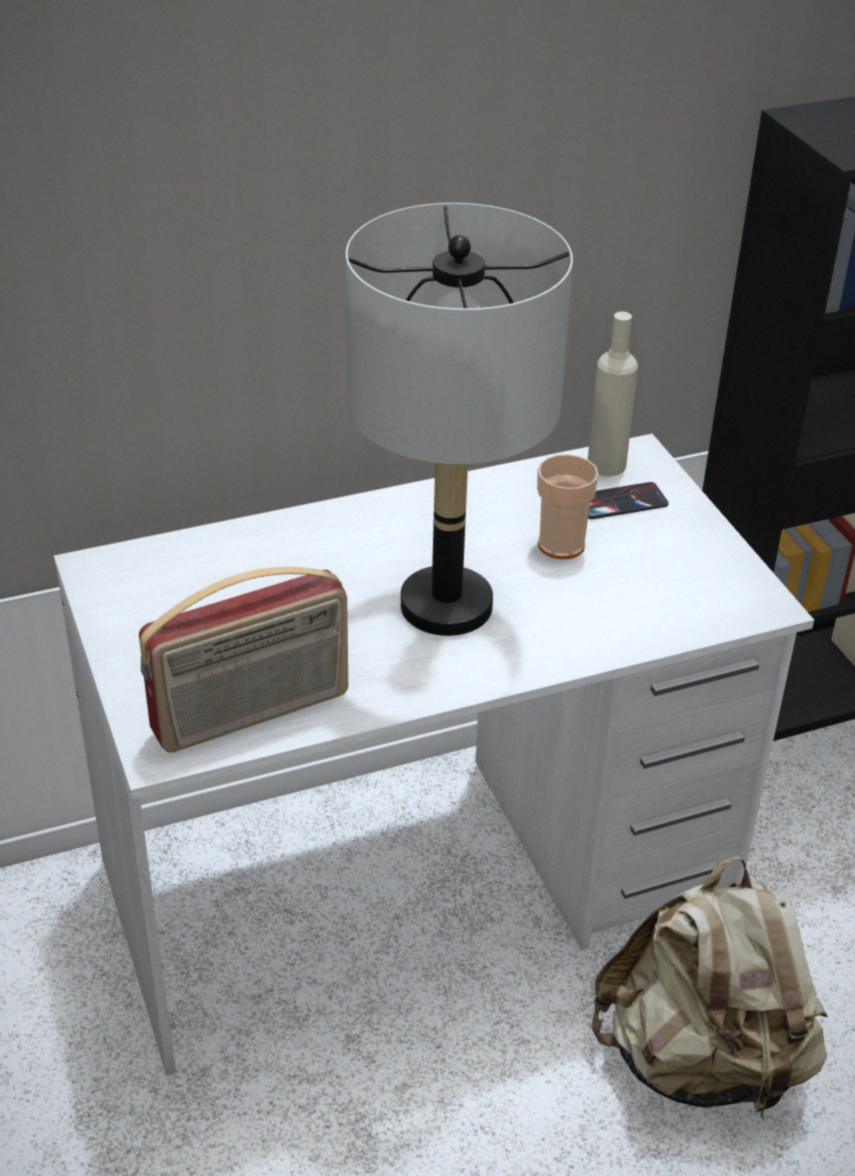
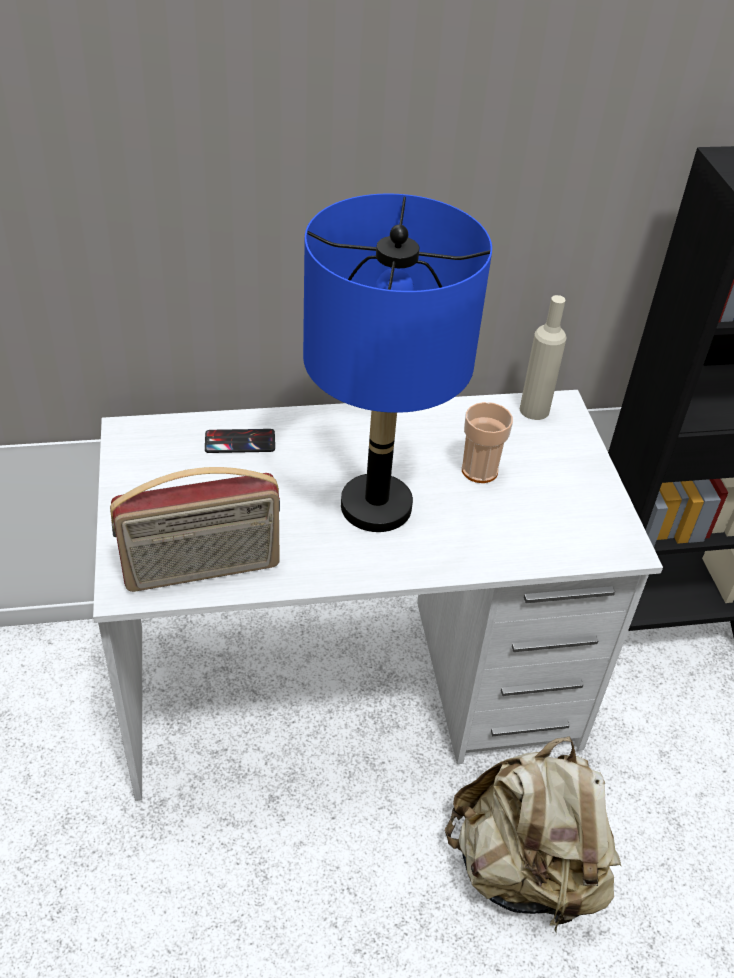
camera: 10 degrees right, 5 degrees up
grey table lamp [345,203,573,636] -> blue table lamp [303,194,492,532]
phone [588,482,669,519] -> phone moved to [205,429,275,453]

